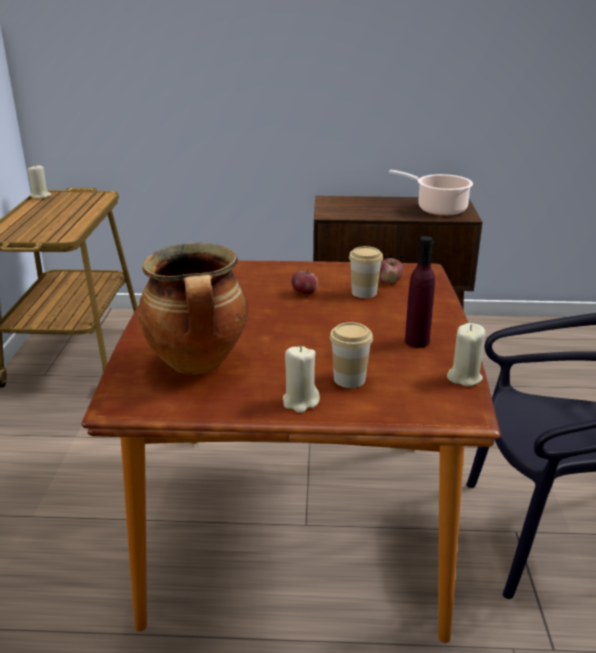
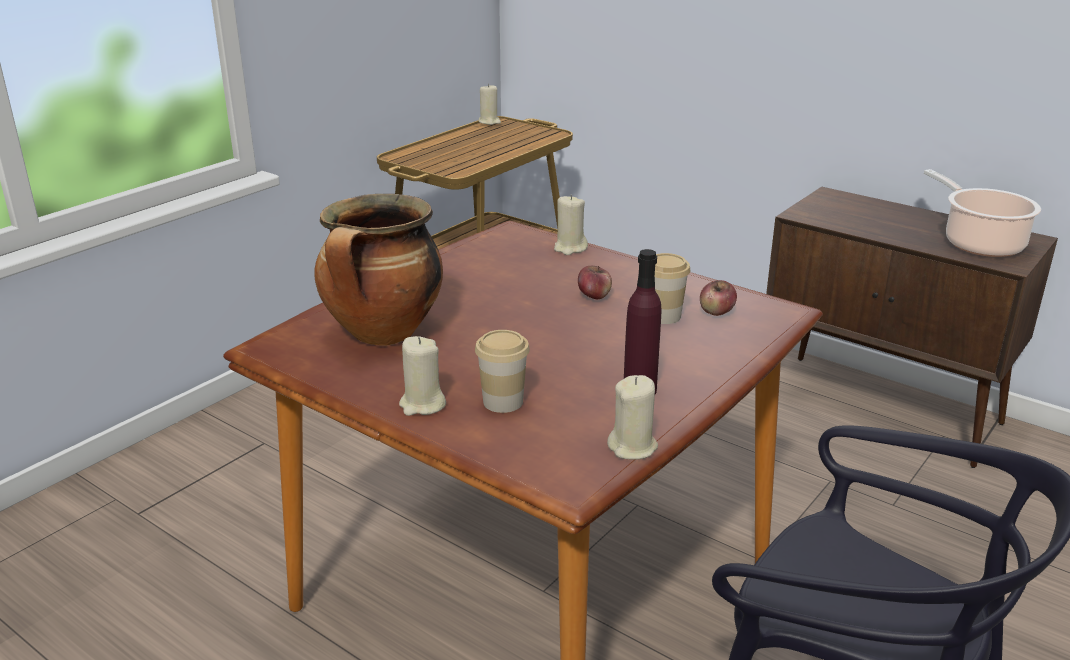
camera: 35 degrees right, 0 degrees up
none -> beige candle [554,195,588,255]

